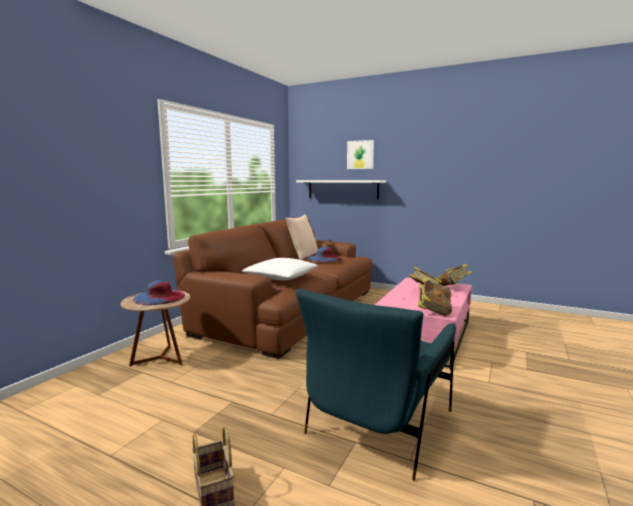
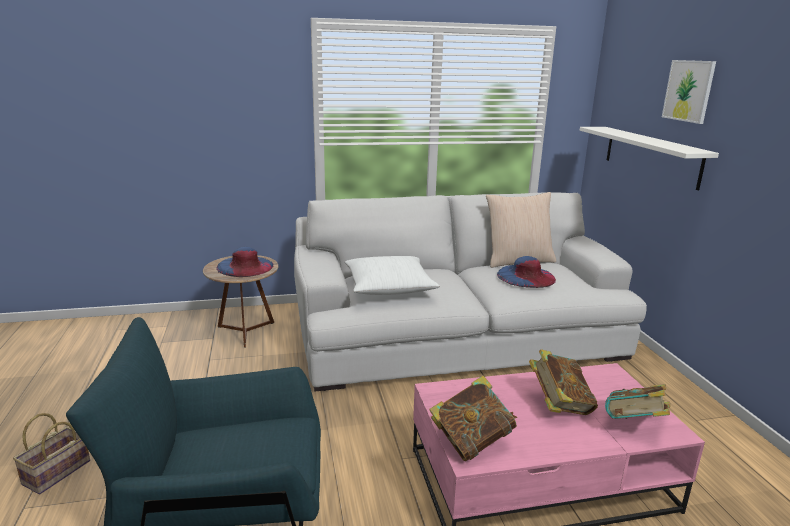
camera: 50 degrees right, 10 degrees up
brown sofa [173,217,373,359] -> white sofa [294,193,647,392]

